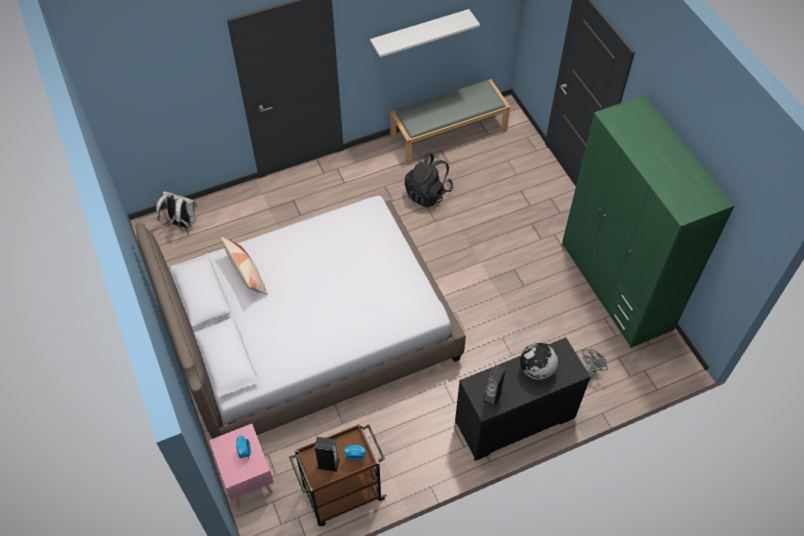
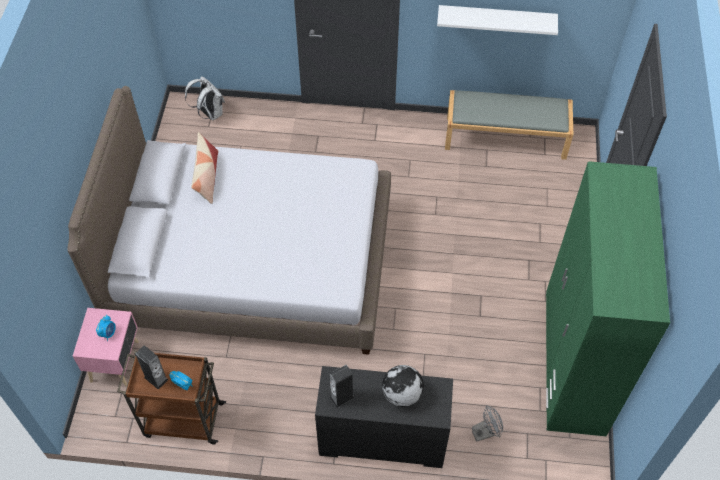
camera: 30 degrees right, 0 degrees up
black backpack [404,153,453,207] -> none

